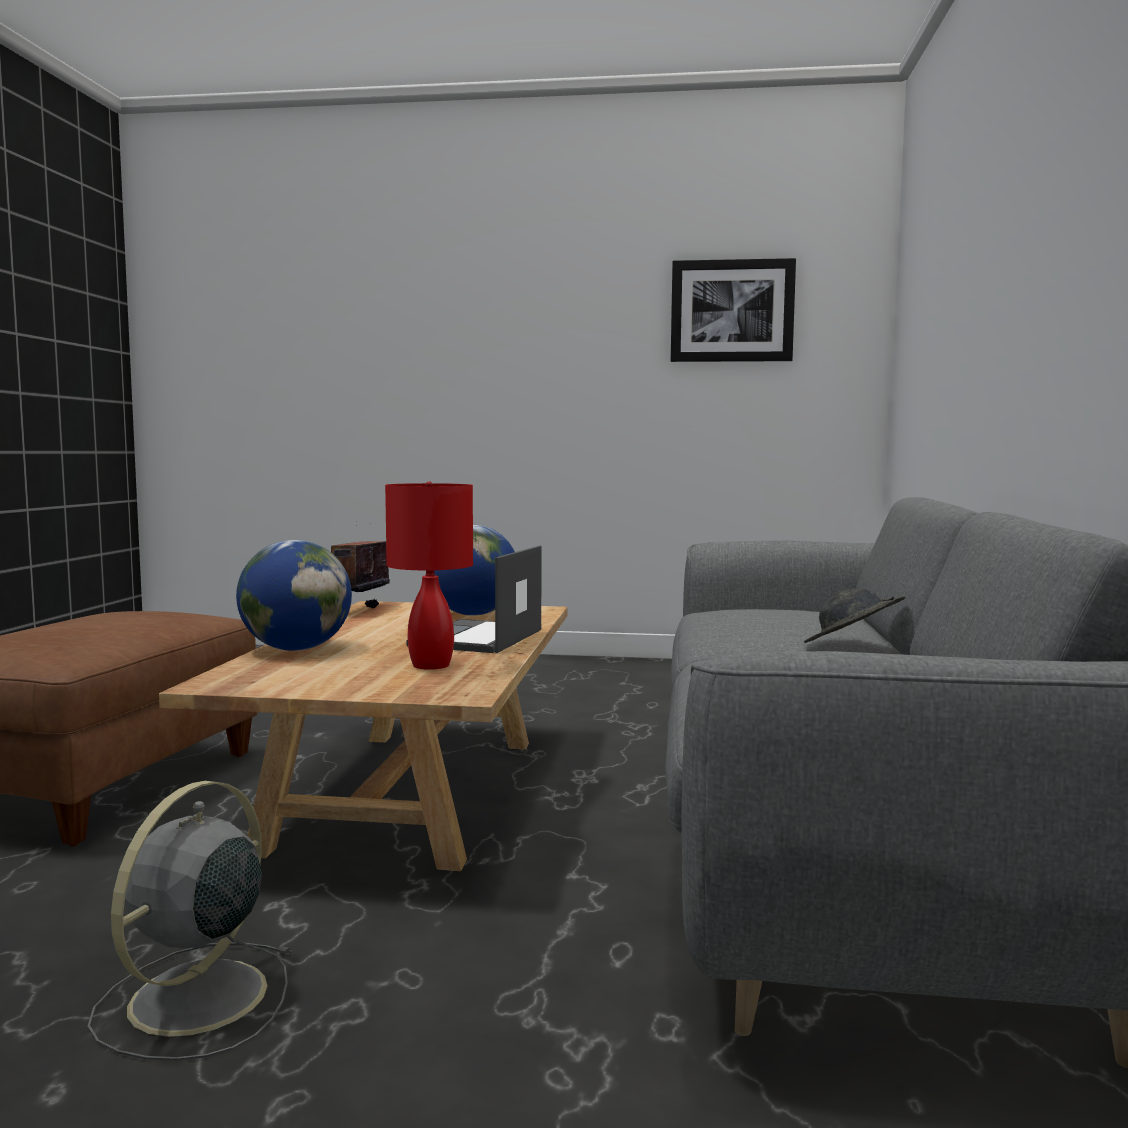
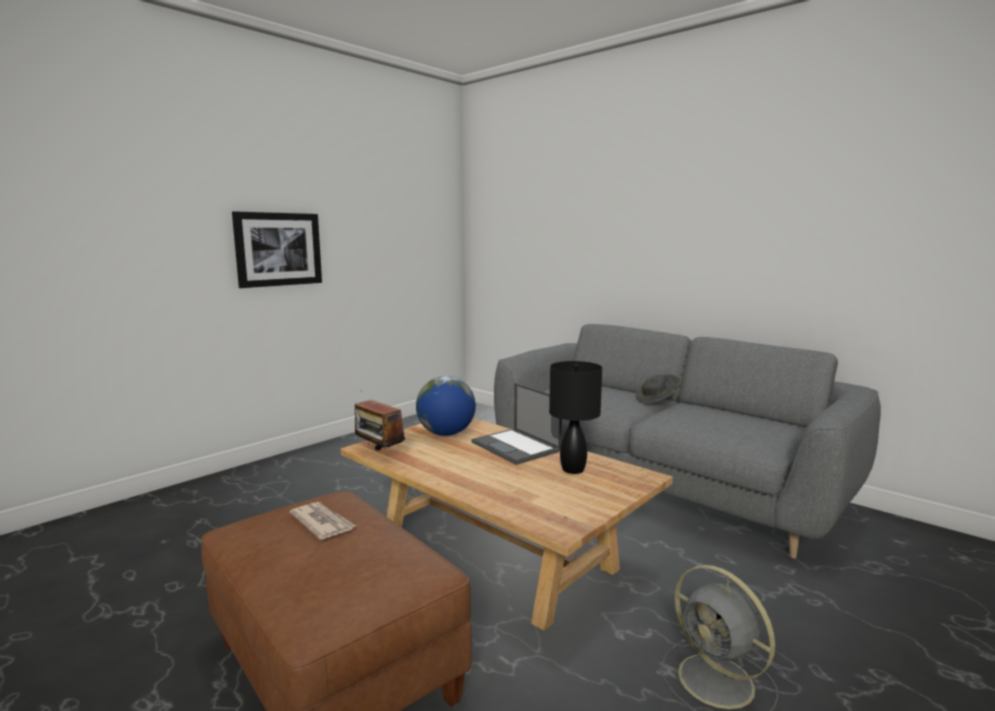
camera: 55 degrees left, 5 degrees up
globe [236,540,352,651] -> none
red table lamp [385,481,473,670] -> black table lamp [549,361,602,474]
picture [671,258,796,362] -> picture moved to [232,211,322,288]
none -> newspaper [289,502,356,540]

